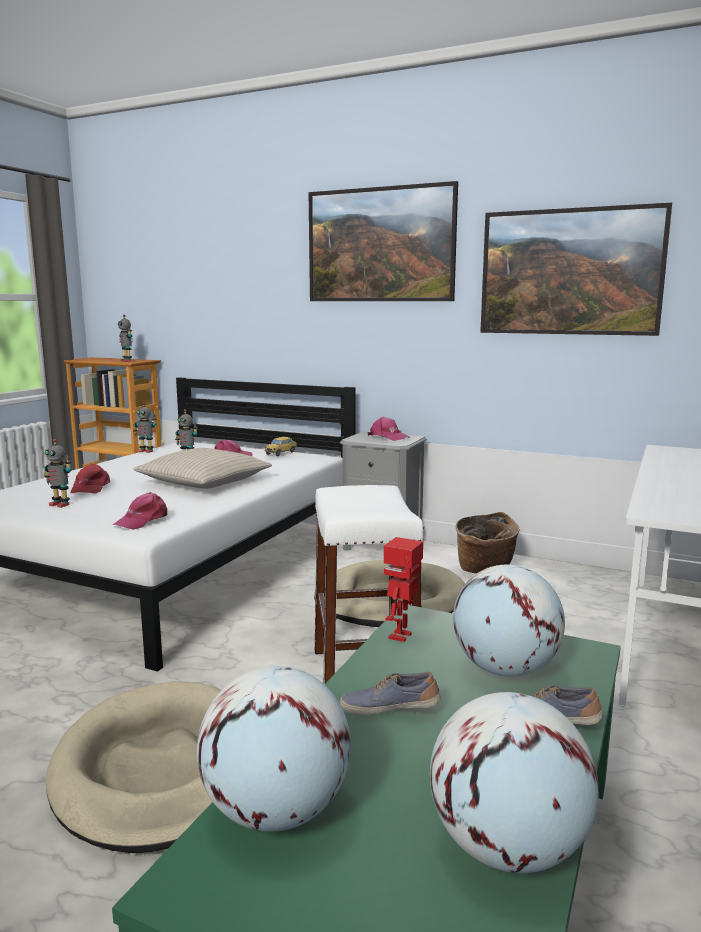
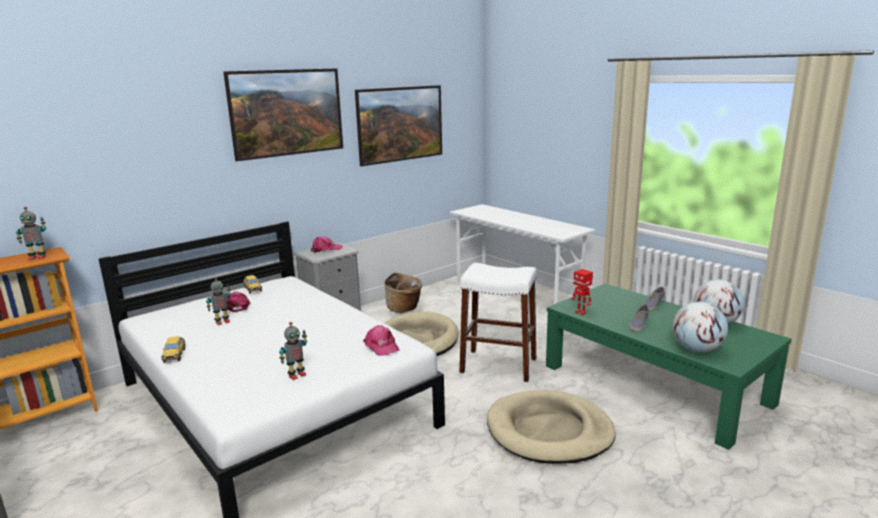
camera: 65 degrees left, 5 degrees up
red cap [71,464,110,494] -> none
toy robot [133,402,157,453] -> none
beige pillow [133,448,272,489] -> none
globe [453,565,565,677] -> none
none -> toy car [162,336,186,363]

